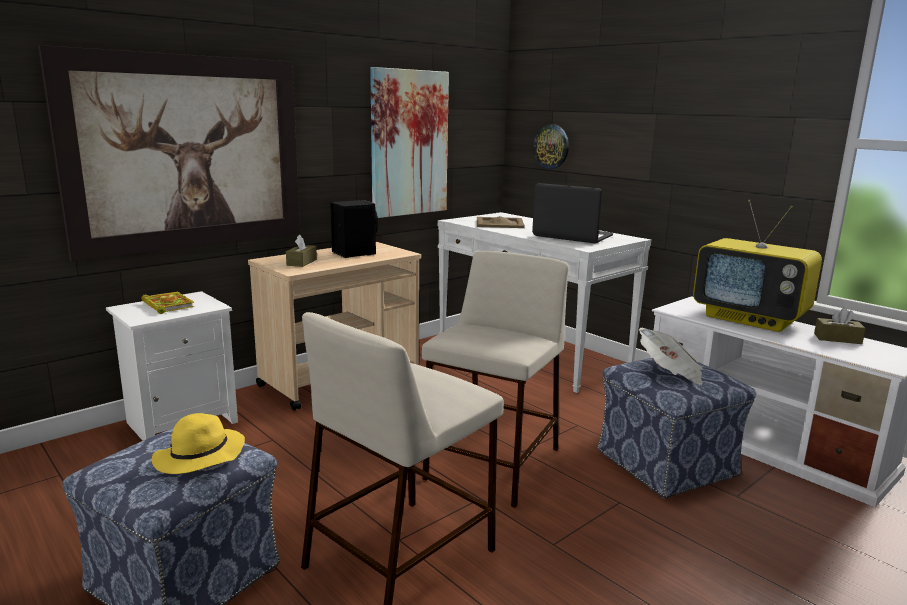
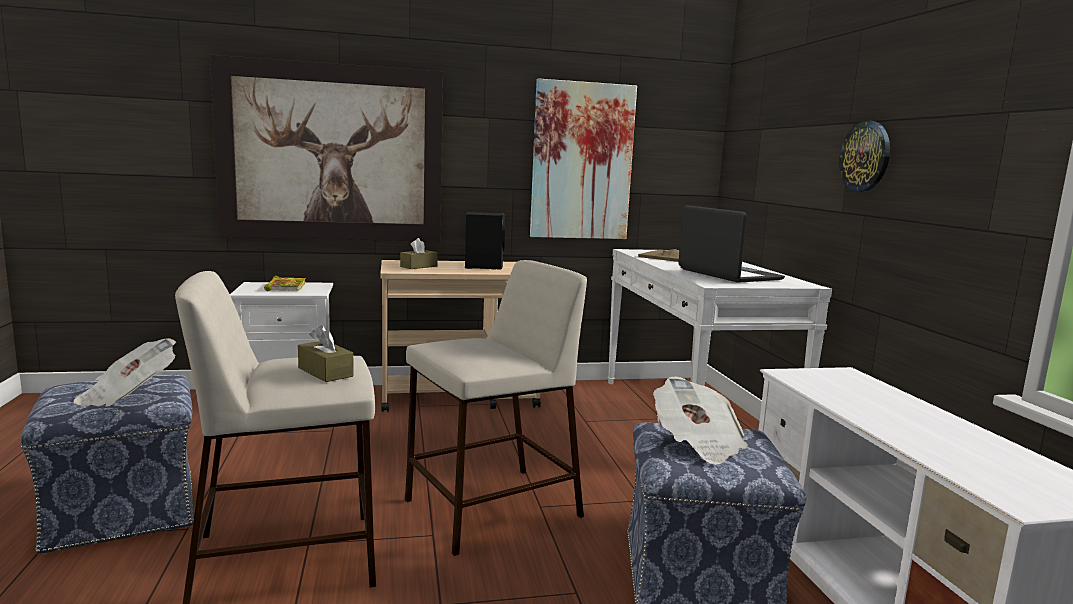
camera: 30 degrees right, 5 degrees down
yellow hat [152,413,245,474] -> newspaper [74,338,176,407]
wall clock [533,124,569,169] -> wall clock moved to [839,121,890,192]
television [693,200,822,332] -> none
brown tissue box [814,307,866,344] -> brown tissue box moved to [298,325,354,382]

